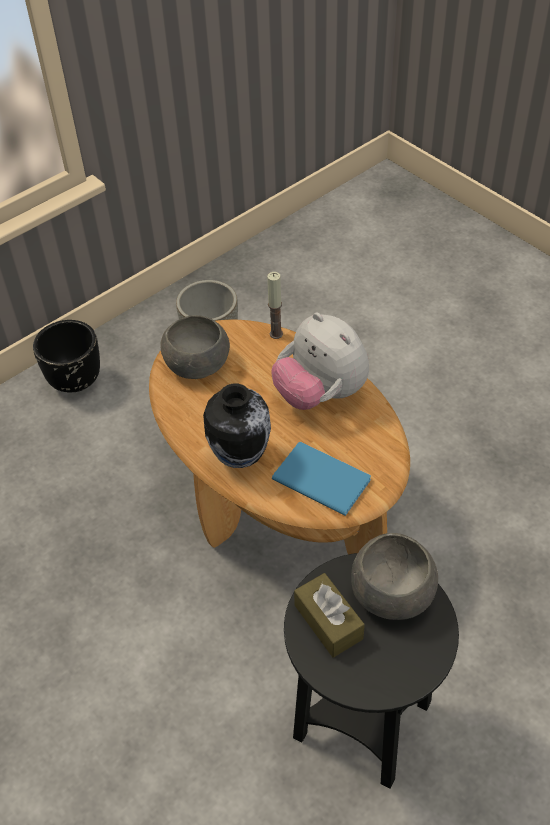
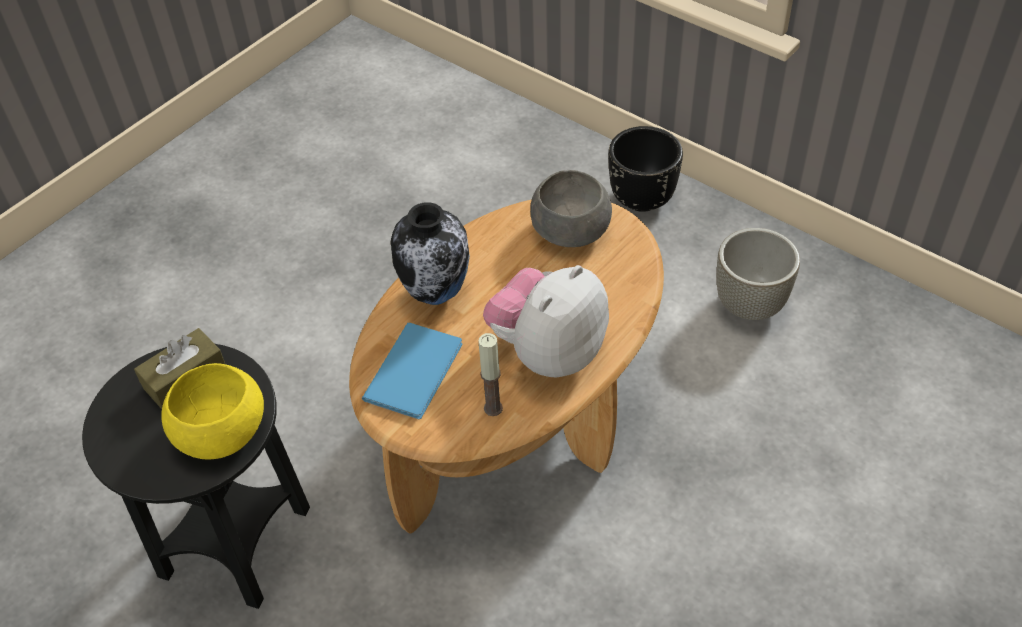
camera: 80 degrees right, 0 degrees up
candle [267,272,283,339] -> candle moved to [478,333,503,416]
grey bowl [351,533,438,620] -> yellow bowl [161,363,264,459]

